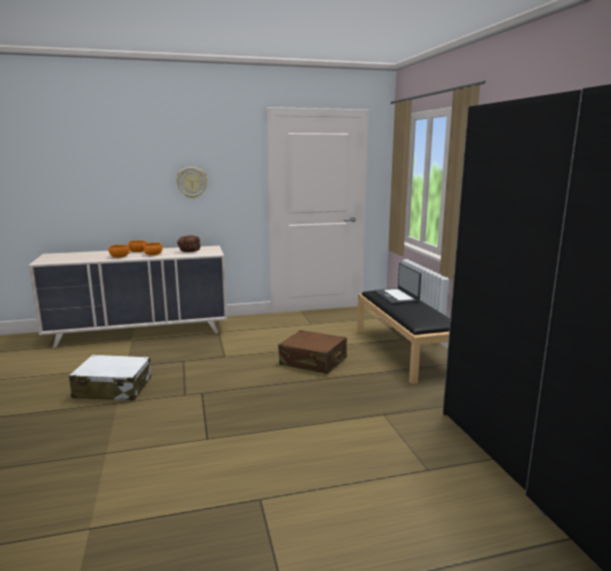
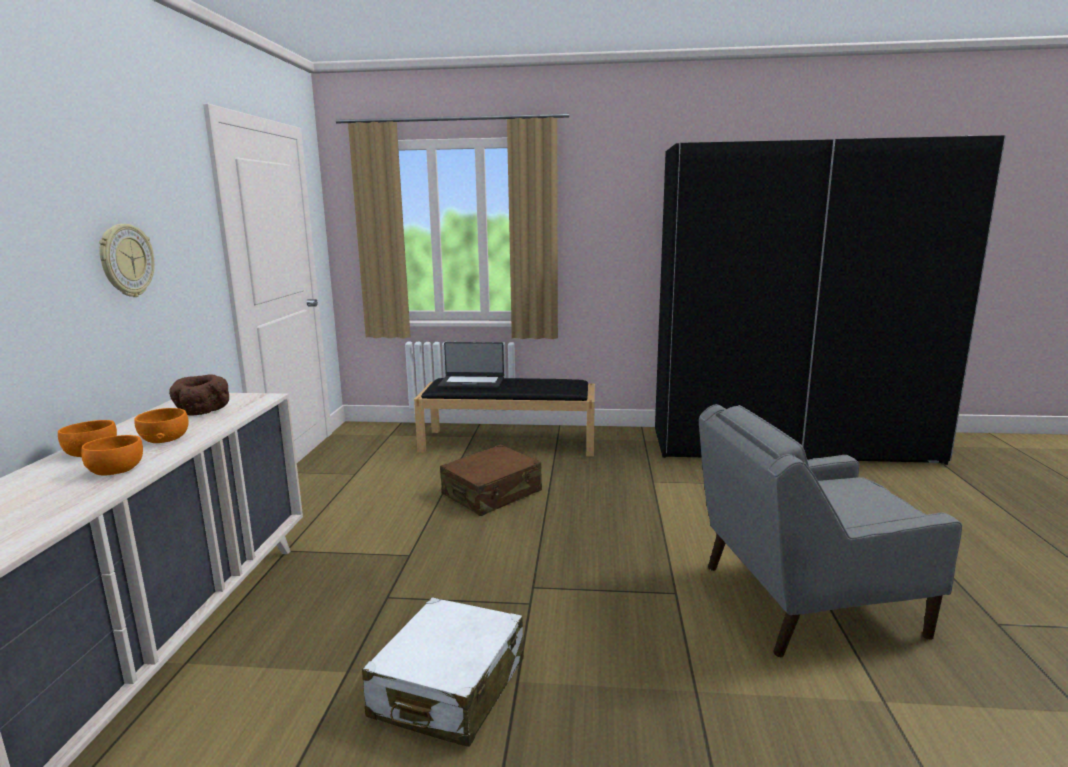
camera: 70 degrees left, 0 degrees up
none -> grey armchair [699,404,962,657]

